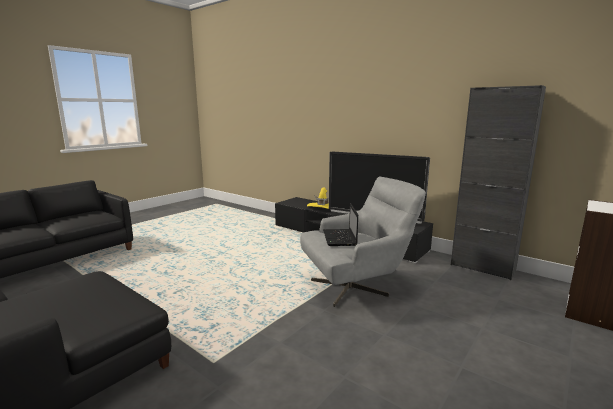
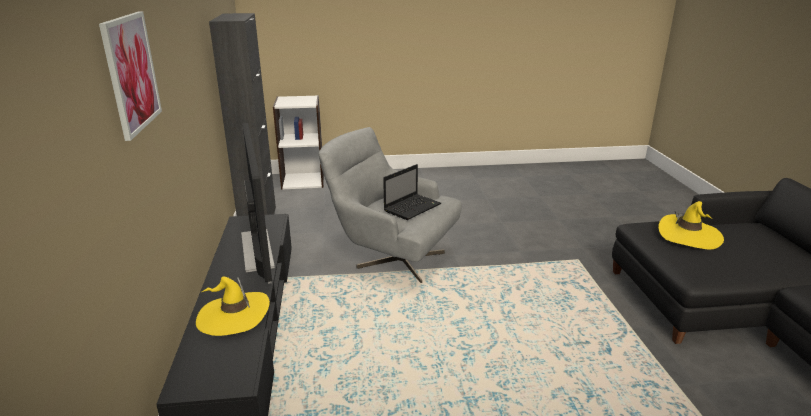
camera: 135 degrees left, 10 degrees up
none -> picture [99,12,162,141]
none -> yellow hat [658,201,724,250]

